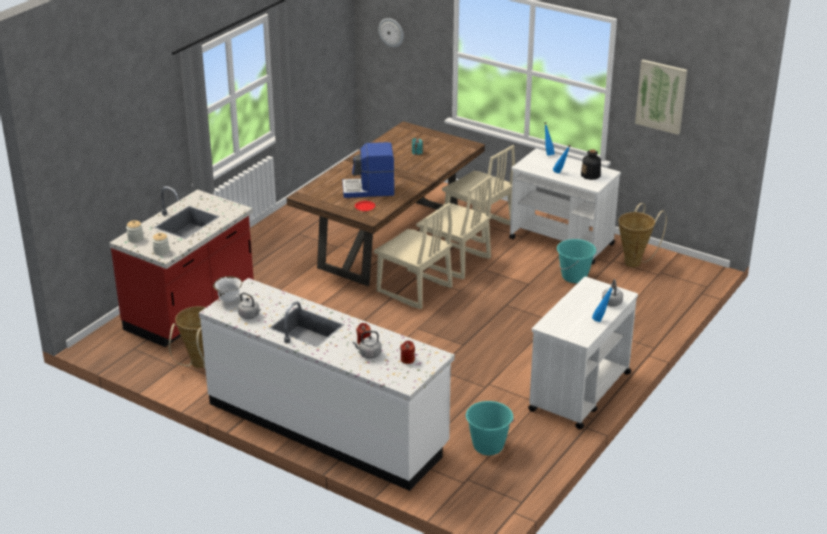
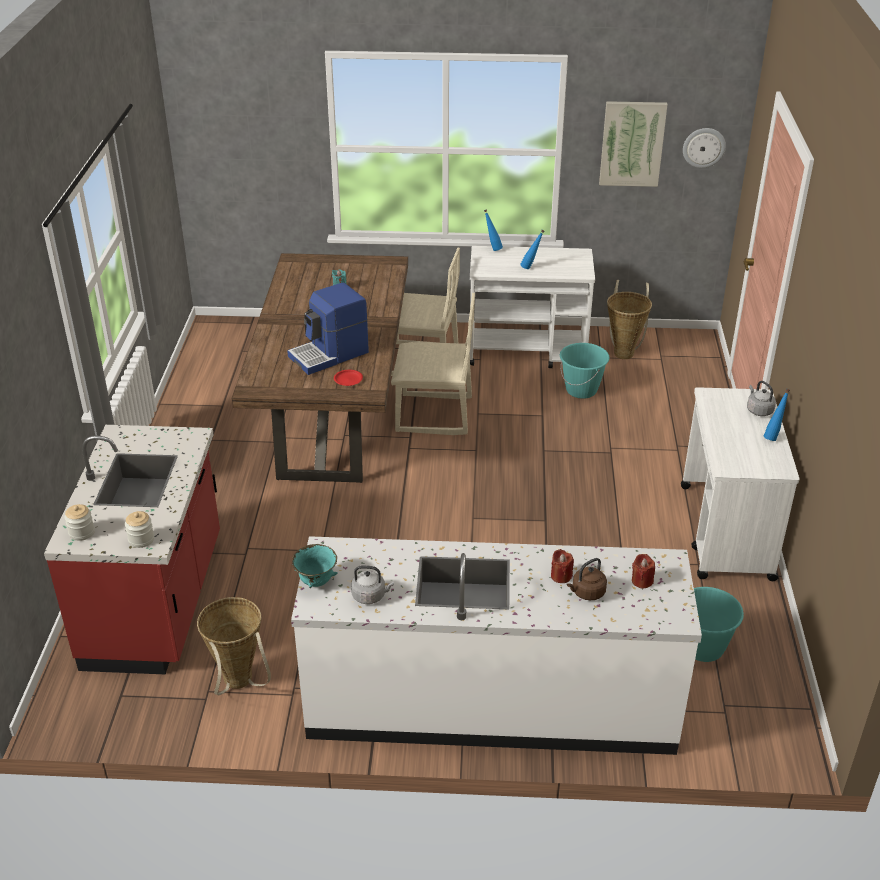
camera: 30 degrees left, 5 degrees up
white bowl [213,276,242,302] -> turquoise bowl [292,544,338,588]
grey kettle [352,331,382,359] -> brown kettle [567,558,607,600]
beige chair [374,203,453,309] -> none
wall clock [378,18,404,47] -> wall clock moved to [683,128,726,168]
bottle [581,149,601,180] -> none

